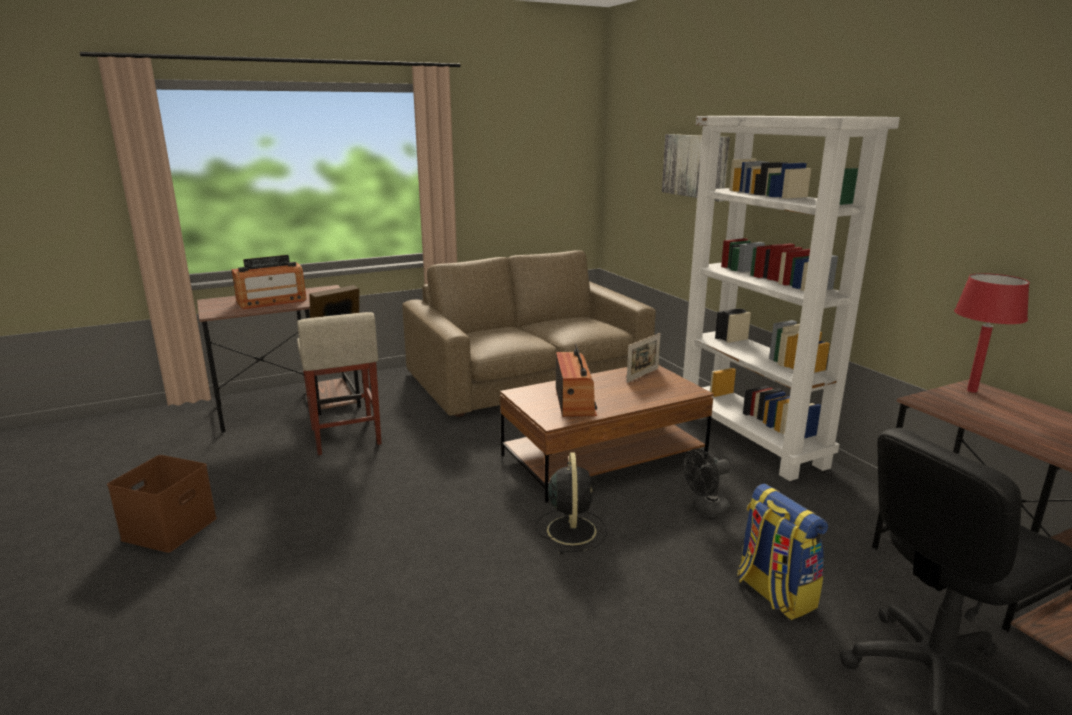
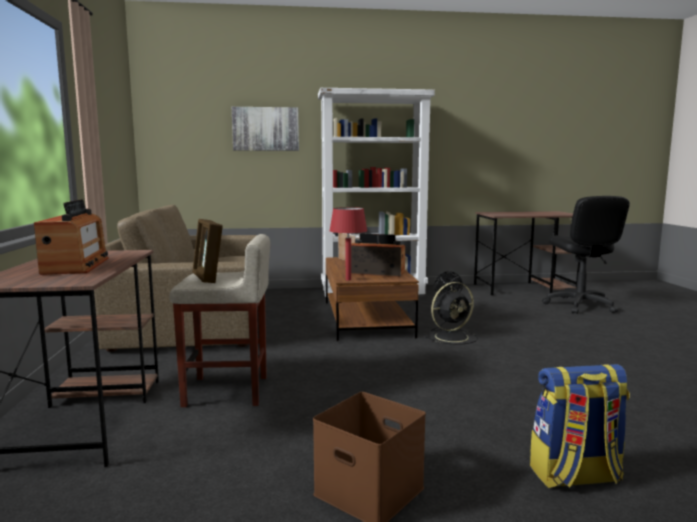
camera: 70 degrees left, 10 degrees down
black fan [536,453,607,554] -> black fan turned 135 degrees clockwise [425,282,478,345]
backpack [737,483,828,620] -> backpack moved to [530,364,630,488]
red table lamp [954,273,1030,393] -> red table lamp moved to [329,207,367,281]

